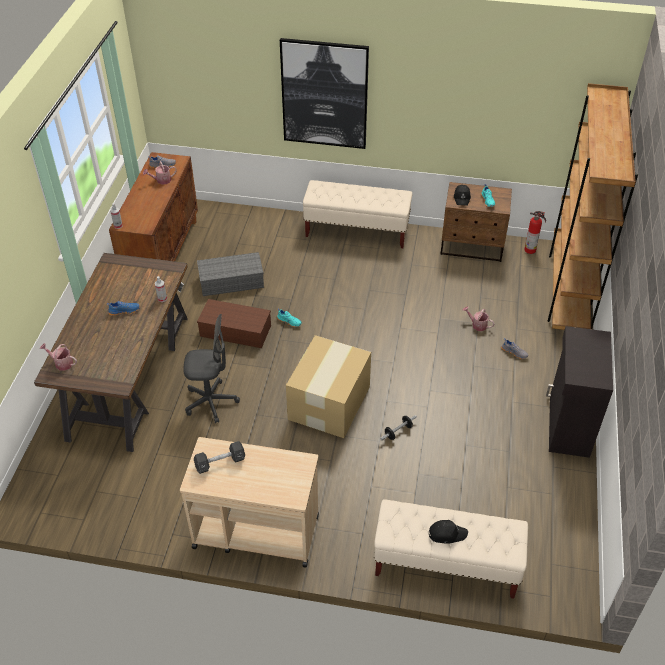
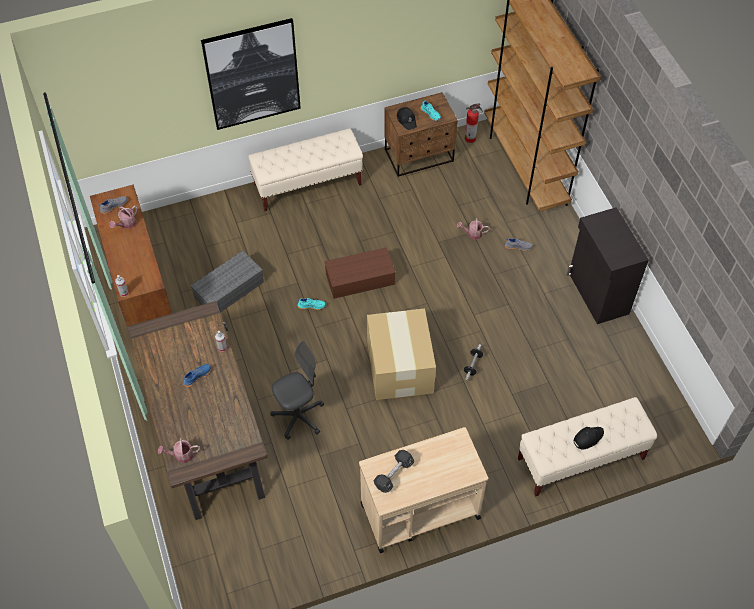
camera: 30 degrees left, 10 degrees up
brown storage box [197,299,271,348] -> brown storage box moved to [324,247,396,299]

